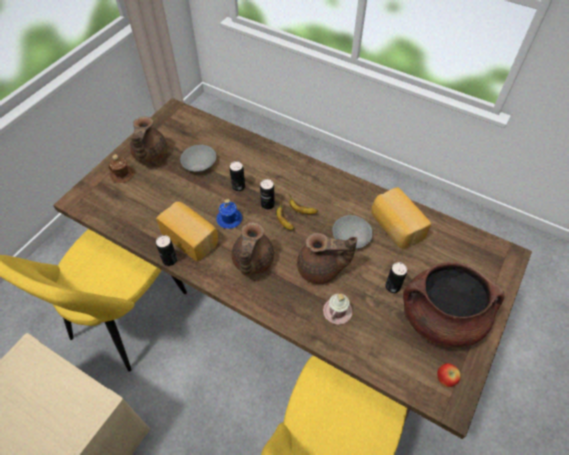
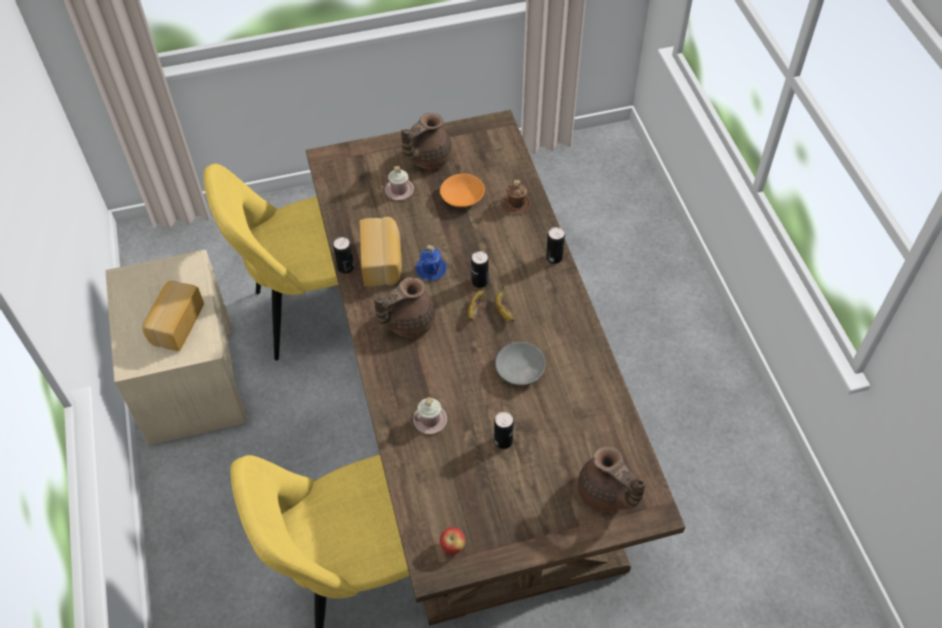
camera: 45 degrees right, 0 degrees up
brown mug [108,154,134,183] -> brown mug moved to [502,180,531,214]
grey bowl [180,145,216,172] -> orange bowl [440,173,485,207]
can [230,161,245,191] -> can moved to [546,227,565,264]
brown teapot [297,233,357,284] -> brown teapot moved to [578,446,646,512]
bread [371,187,431,249] -> bread moved to [142,280,204,351]
brown cooking pot [403,262,505,348] -> none
none -> pink mug [385,166,414,200]

